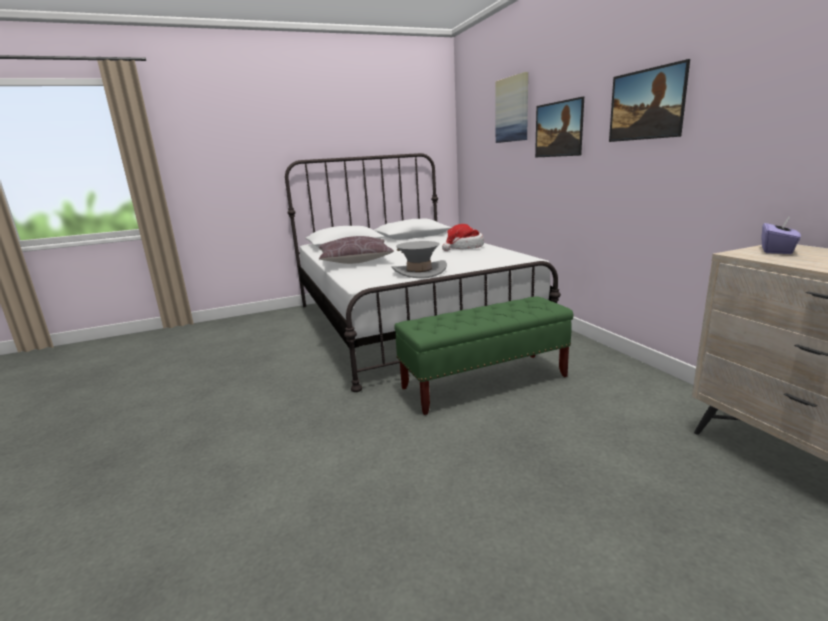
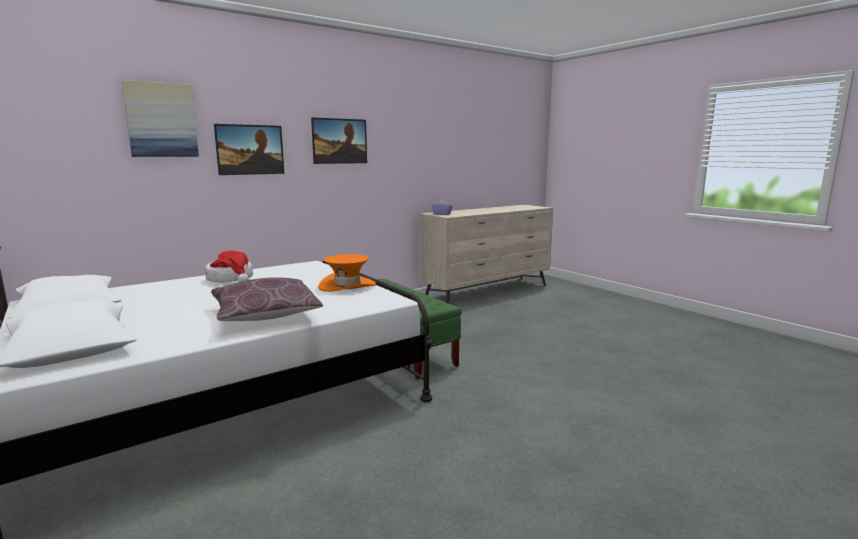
camera: 105 degrees left, 5 degrees down
grey hat [391,241,447,278] -> orange hat [318,254,376,292]

